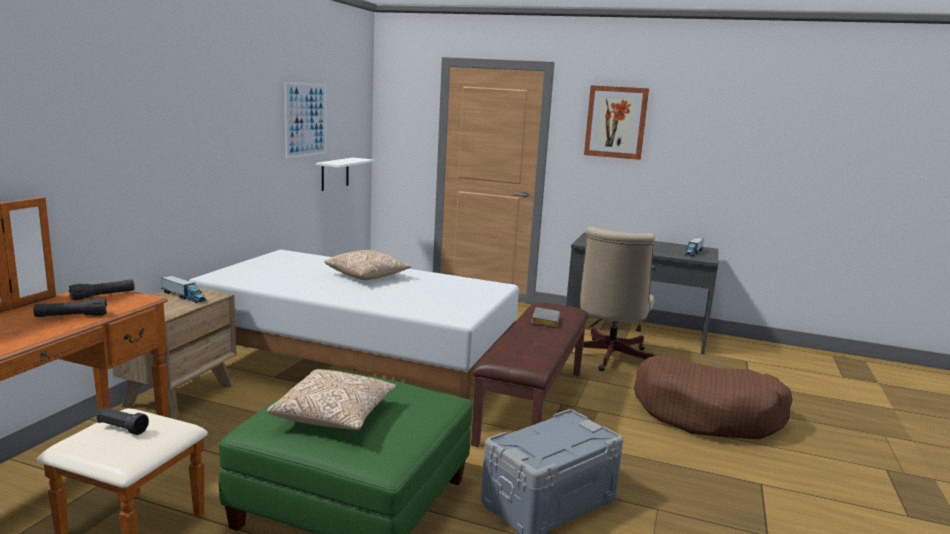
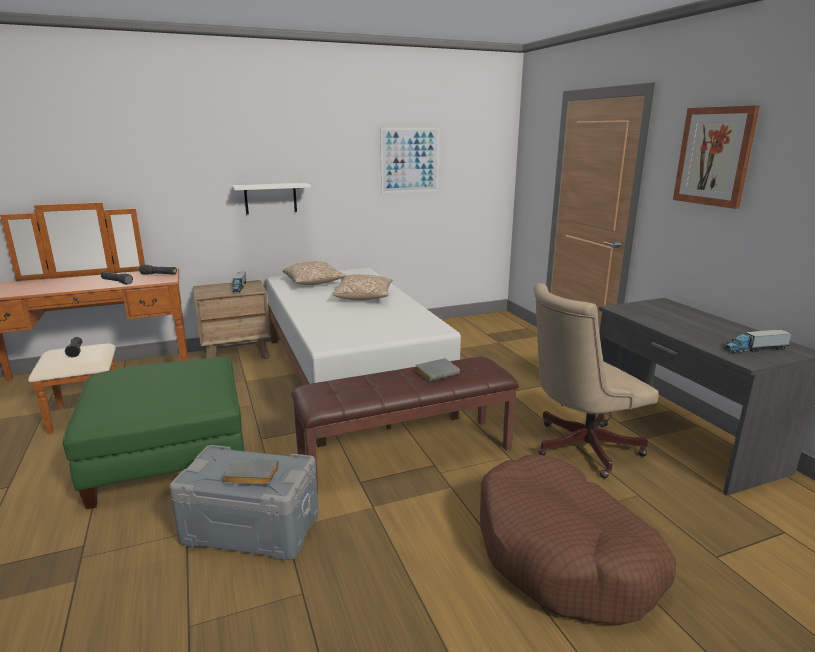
camera: 50 degrees right, 5 degrees up
pillow [267,369,397,430] -> pillow moved to [283,261,345,285]
white shelf [316,158,374,191] -> white shelf moved to [232,183,311,214]
none -> grey book [223,459,279,485]

